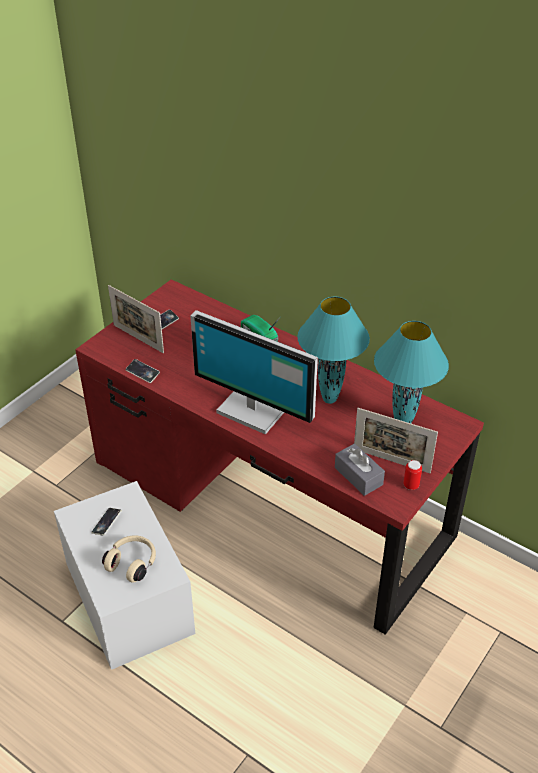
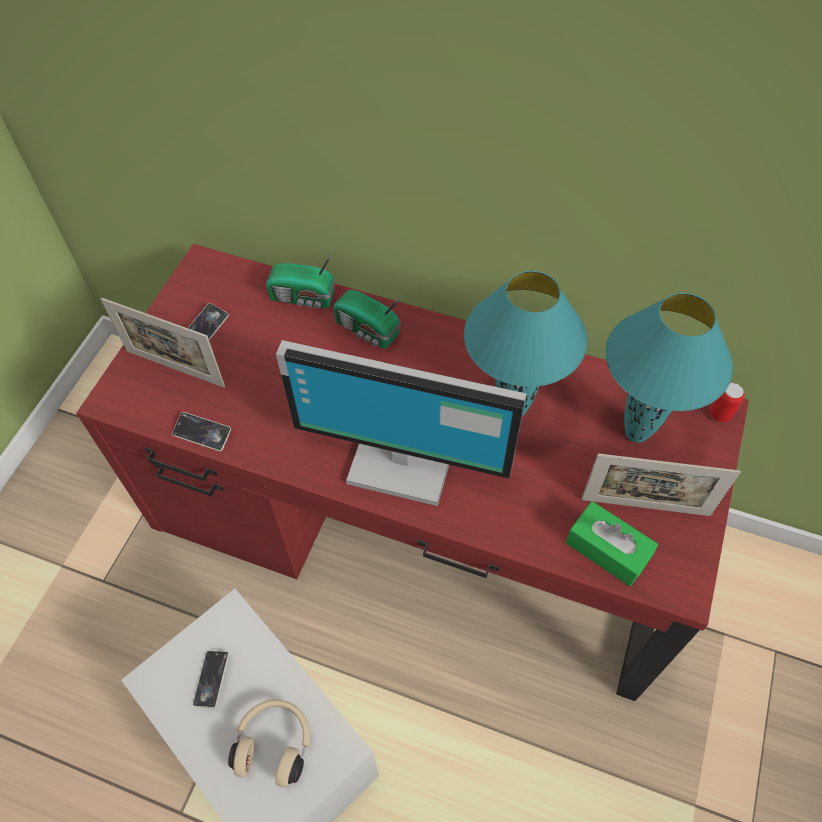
camera: 15 degrees left, 15 degrees up
grey tissue box [335,443,385,496] -> green tissue box [566,501,658,586]
can [403,460,422,490] -> can moved to [709,383,744,422]
none -> radio [266,248,335,309]

